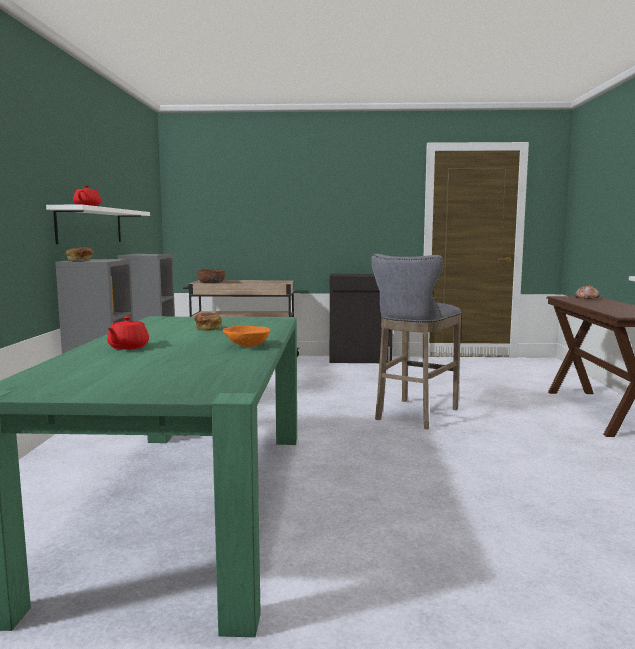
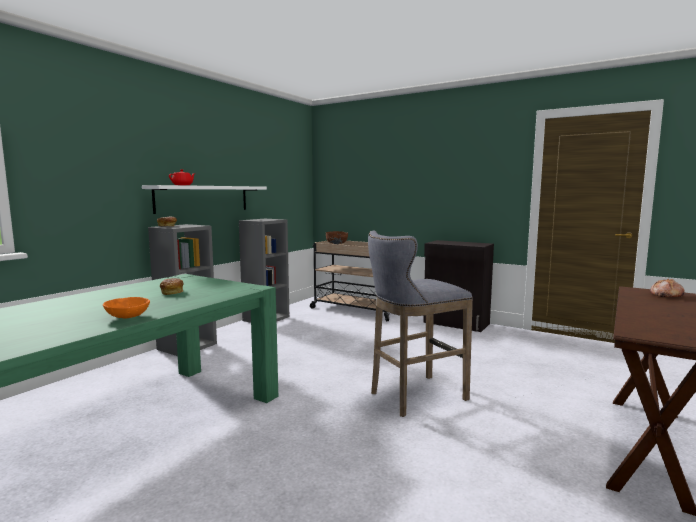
camera: 30 degrees right, 0 degrees up
red teapot [107,316,149,350] -> none

